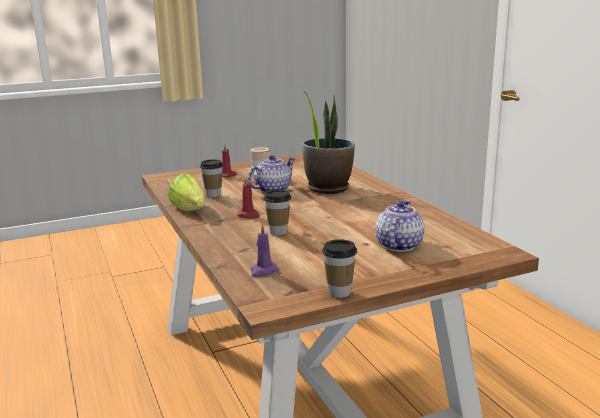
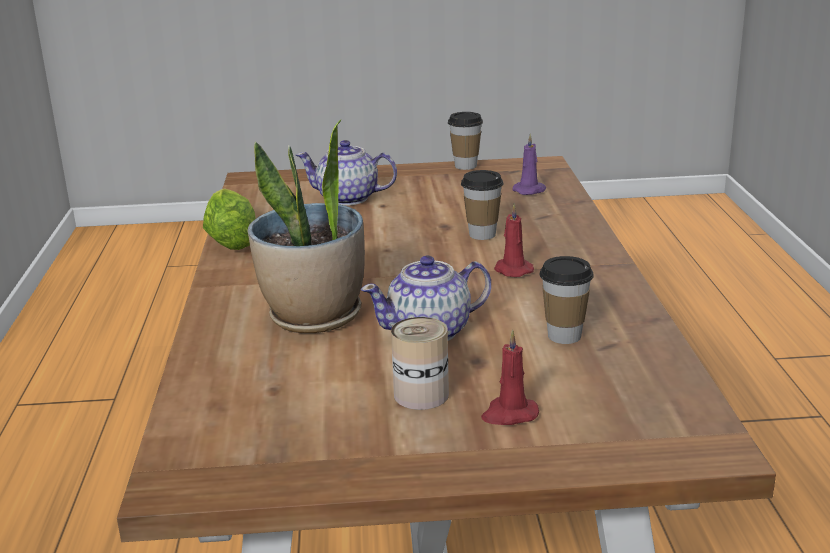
camera: 160 degrees left, 5 degrees up
lettuce [168,173,205,211] -> lettuce moved to [203,188,256,250]
teapot [375,200,424,252] -> teapot turned 60 degrees clockwise [296,140,397,206]

